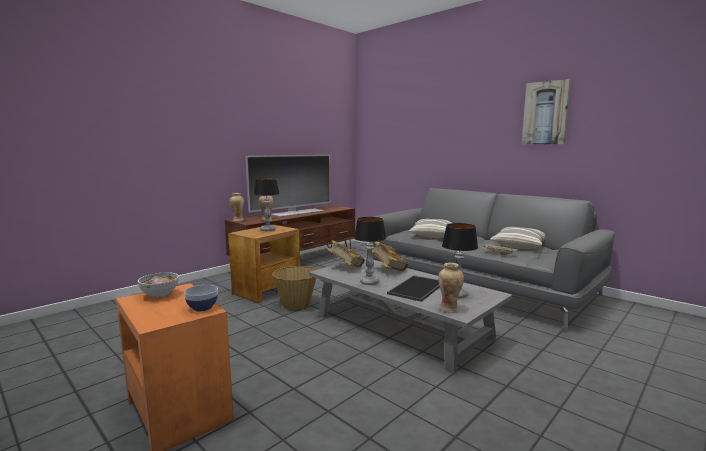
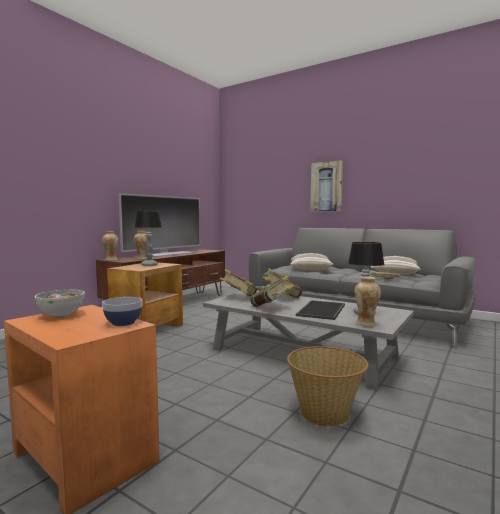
camera: 10 degrees left, 5 degrees down
basket [272,266,317,310] -> basket moved to [287,346,369,427]
table lamp [354,217,386,285] -> book [250,275,294,307]
picture [522,79,571,145] -> picture moved to [310,160,343,211]

